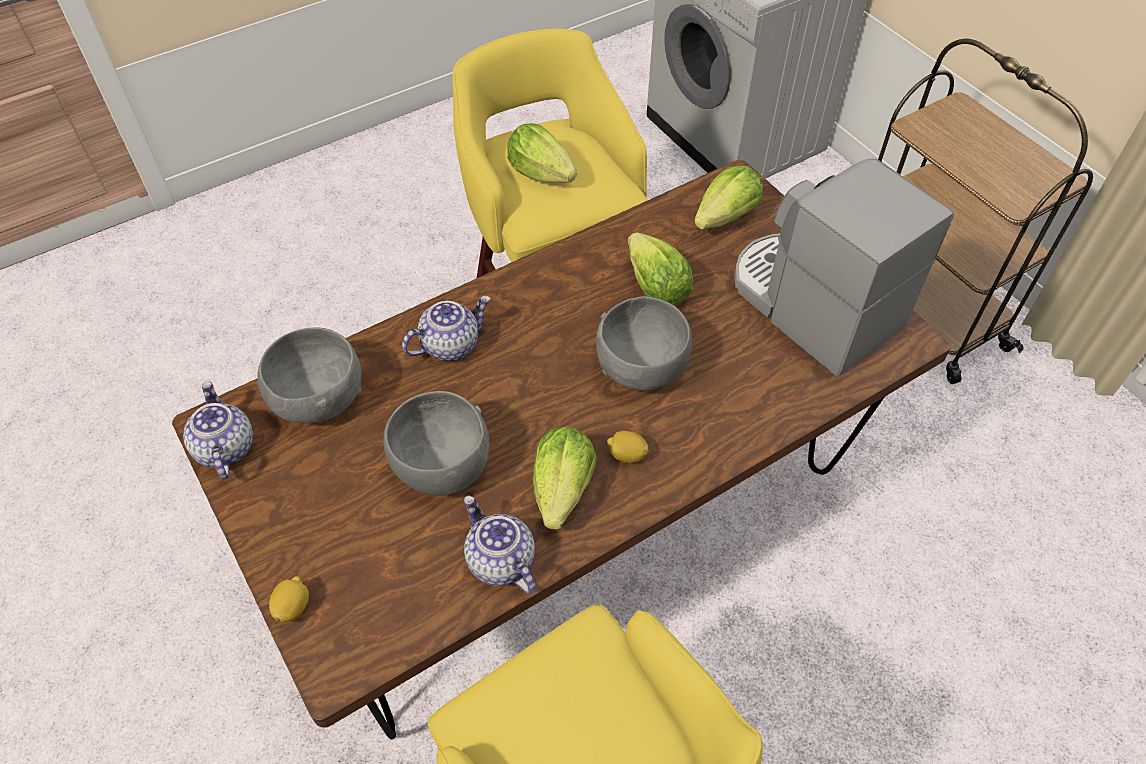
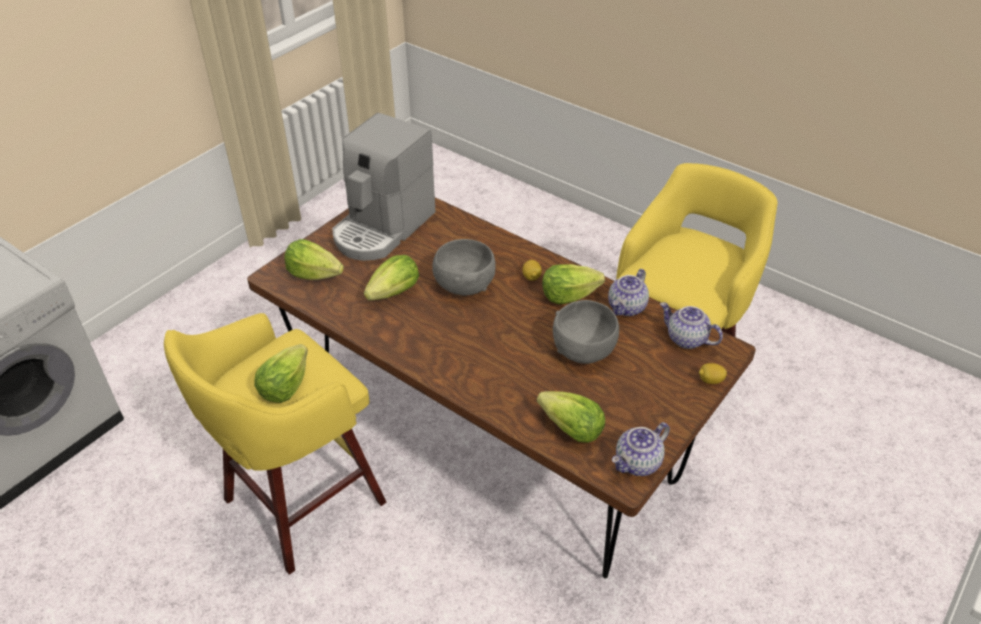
camera: 110 degrees left, 10 degrees down
grey bowl [258,327,362,423] -> lettuce [537,391,605,443]
teapot [402,296,491,361] -> teapot moved to [660,302,723,349]
brown cart [878,39,1093,384] -> none

